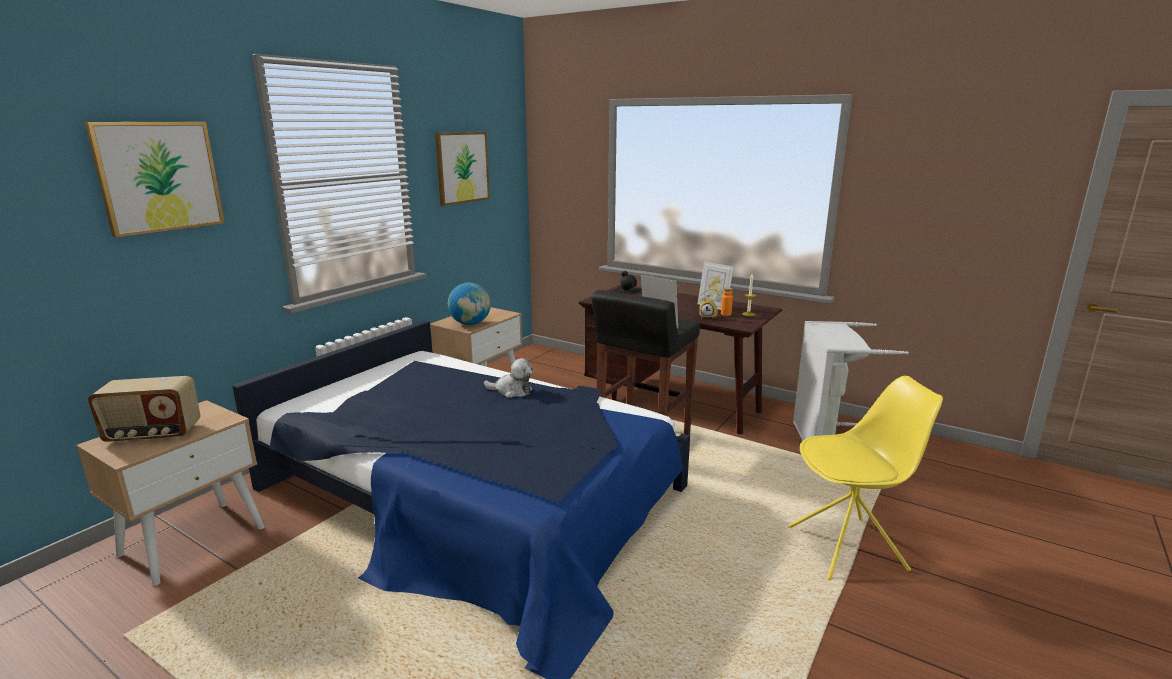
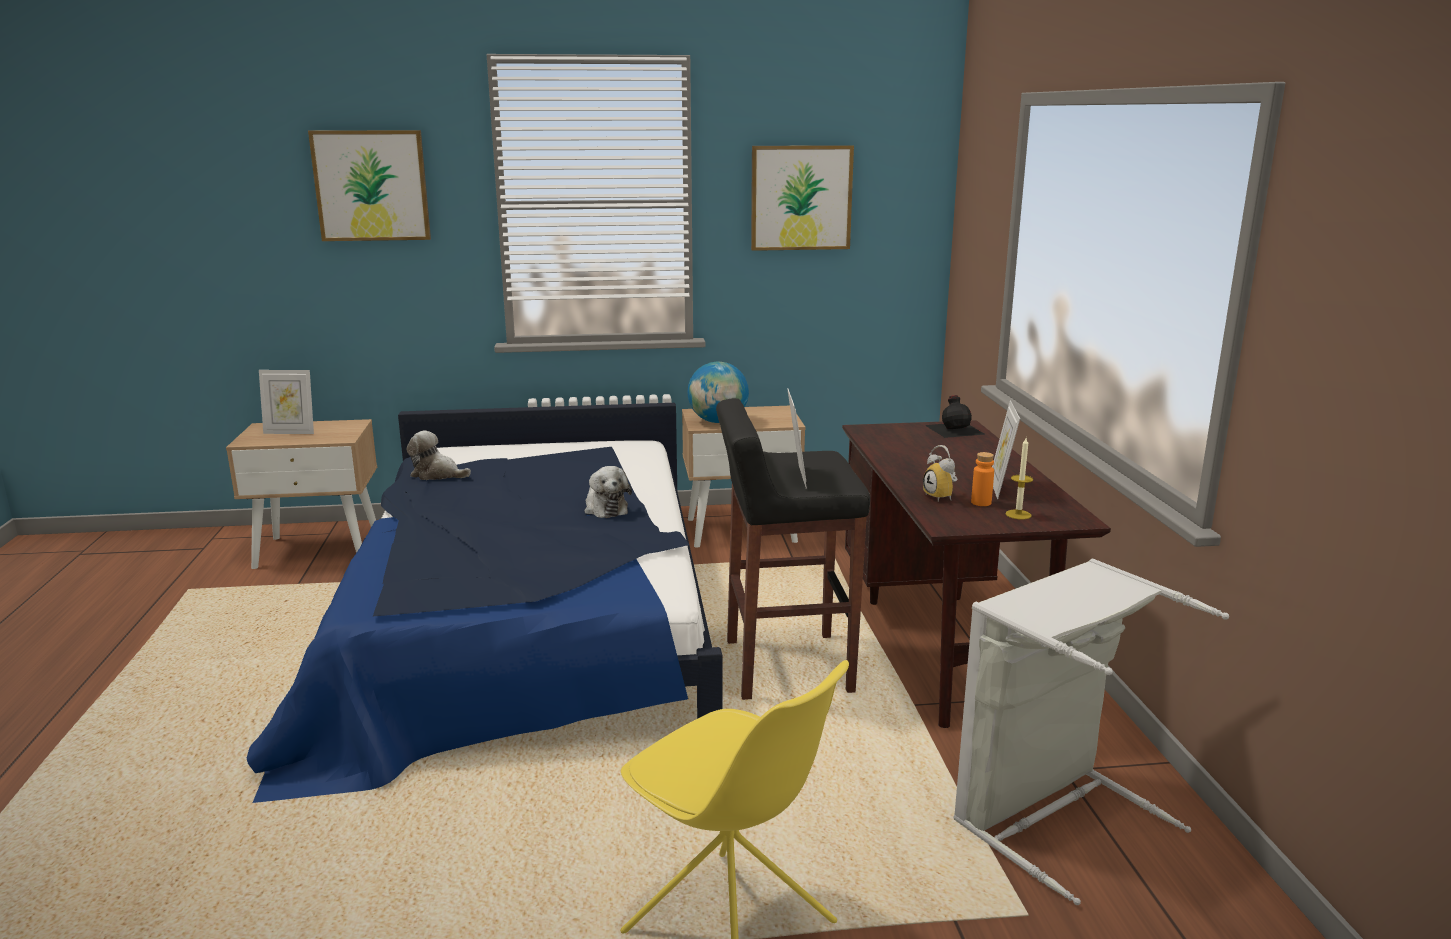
camera: 50 degrees right, 0 degrees up
radio [88,376,200,443] -> picture frame [259,370,314,434]
none -> plush toy [407,430,471,480]

